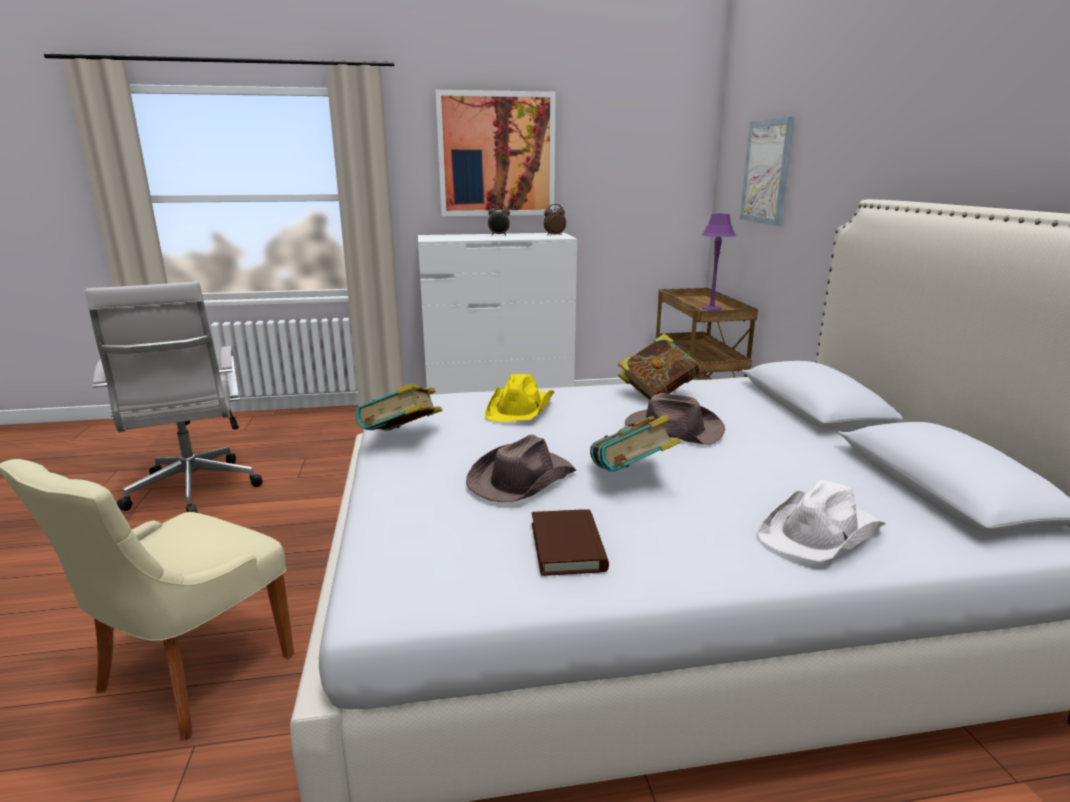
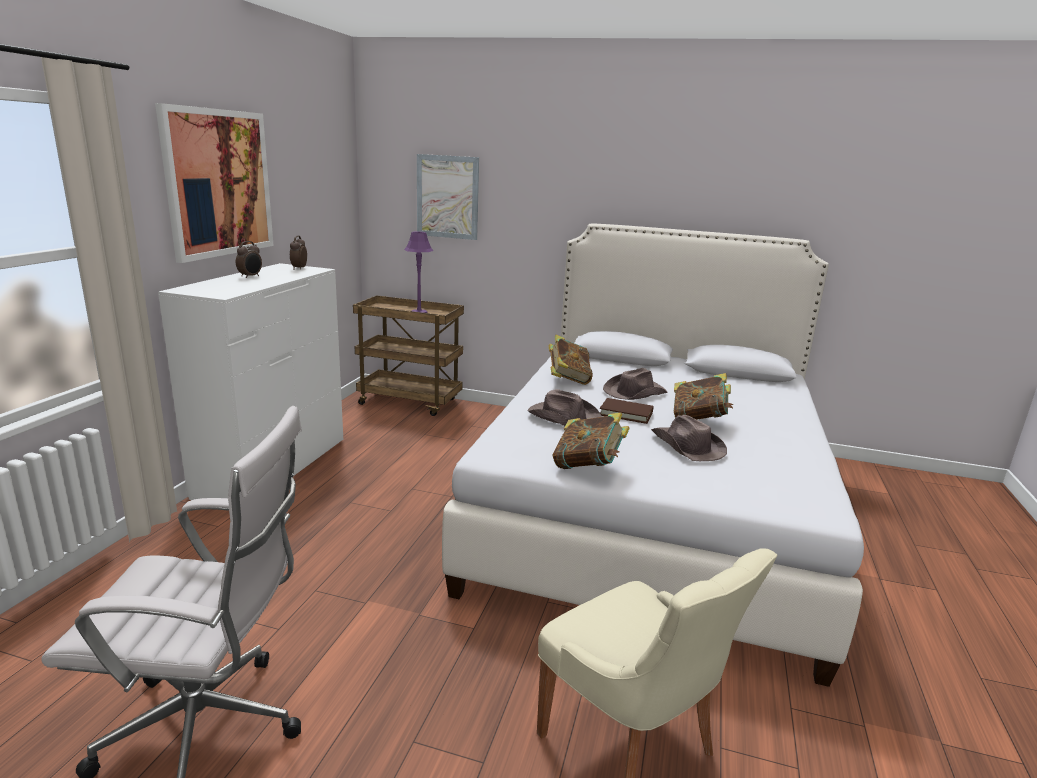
camera: 65 degrees left, 0 degrees up
yellow hat [485,374,554,422] -> brown hat [527,389,601,426]
brown book [532,509,609,576] -> brown book moved to [600,398,654,424]
white hat [757,480,886,562] -> none

